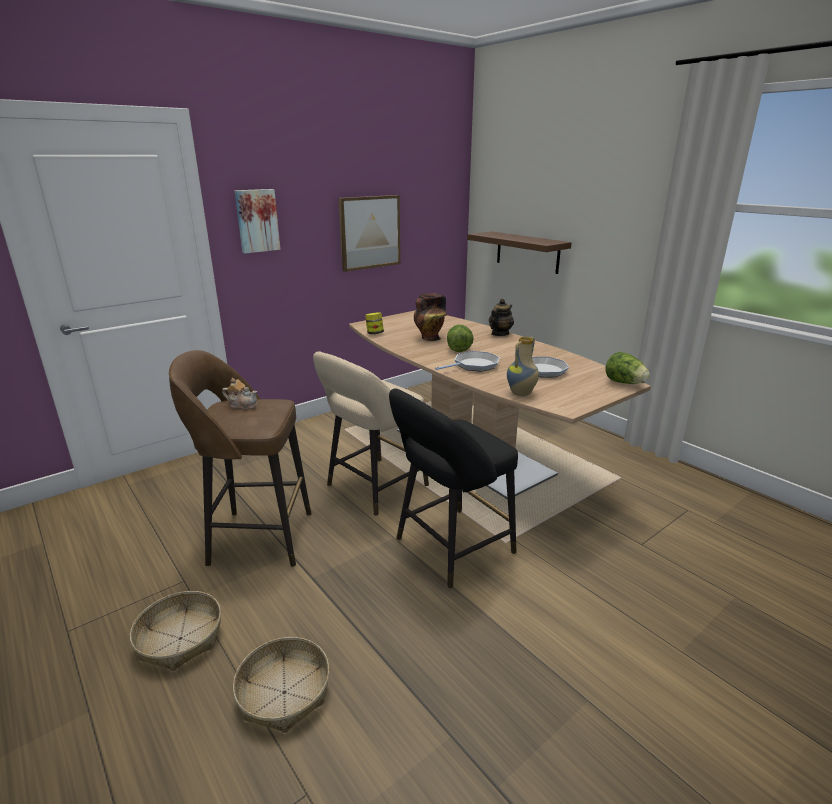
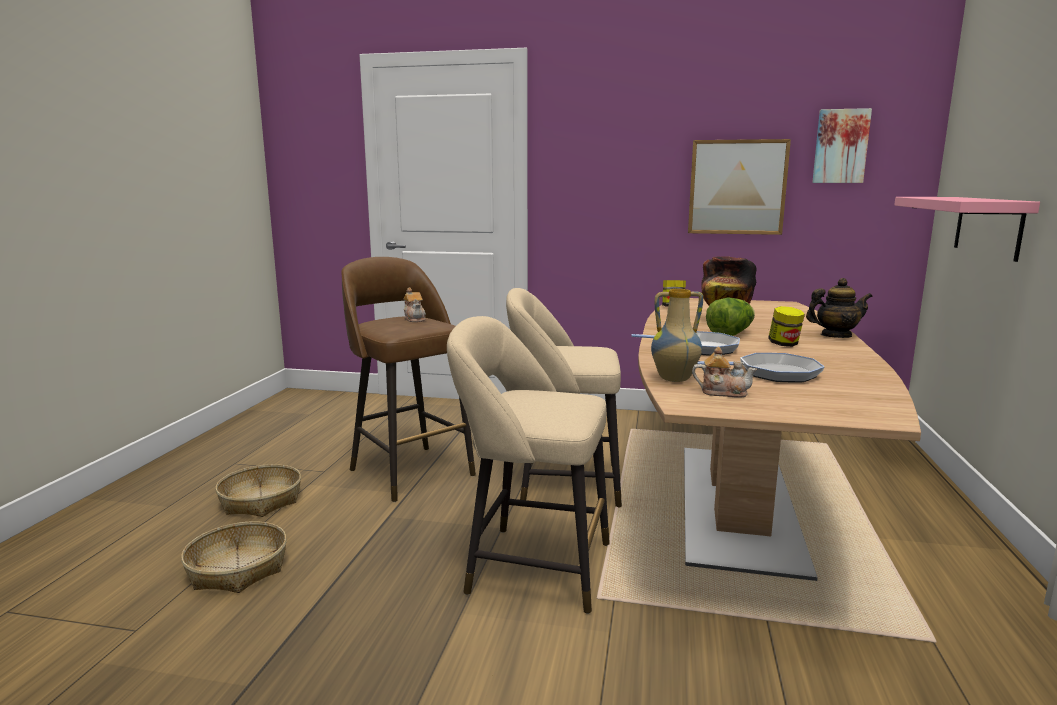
camera: 50 degrees right, 10 degrees down
picture [235,189,281,253] -> picture moved to [812,108,872,183]
black stool [389,389,518,588] -> beige stool [447,316,610,614]
brown shelf [467,231,572,274] -> pink shelf [894,197,1040,262]
lettuce [605,352,650,384] -> none
none -> teapot [692,347,757,398]
none -> jar [768,306,805,347]

